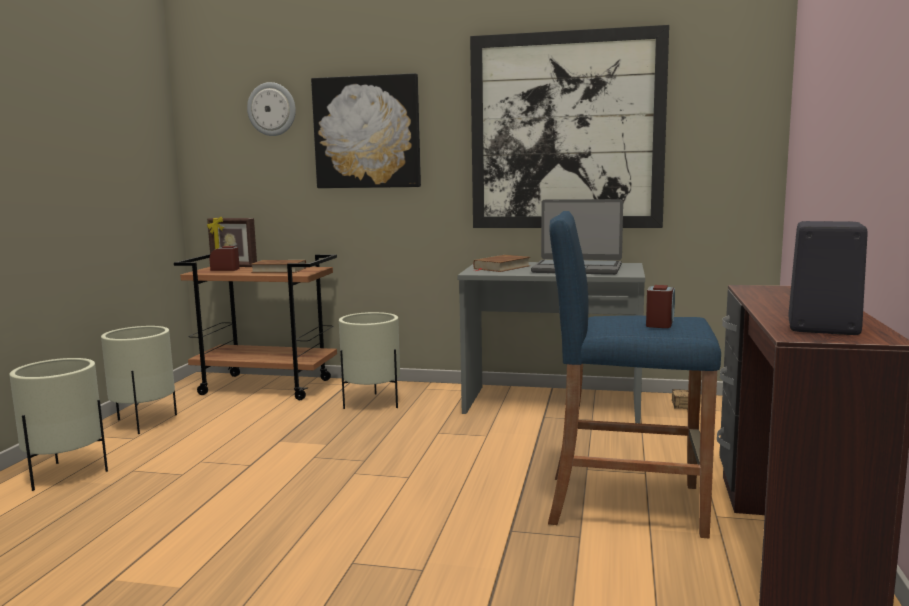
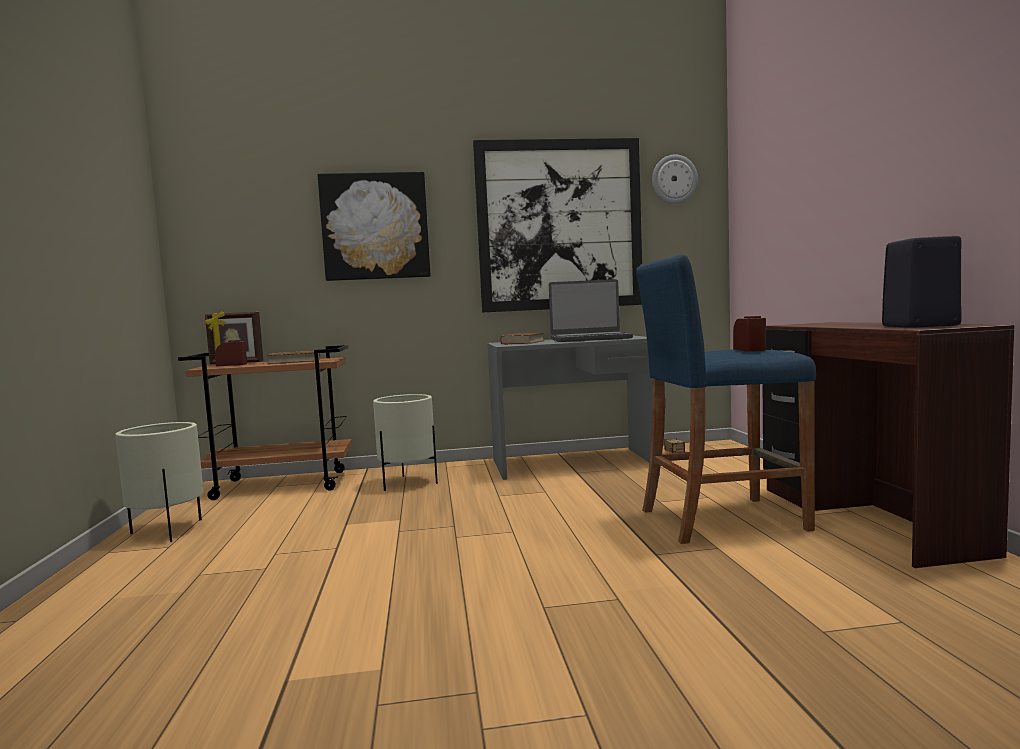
camera: 20 degrees left, 5 degrees down
beige planter [9,358,108,491] -> none
wall clock [247,82,296,136] -> wall clock moved to [652,155,698,204]

